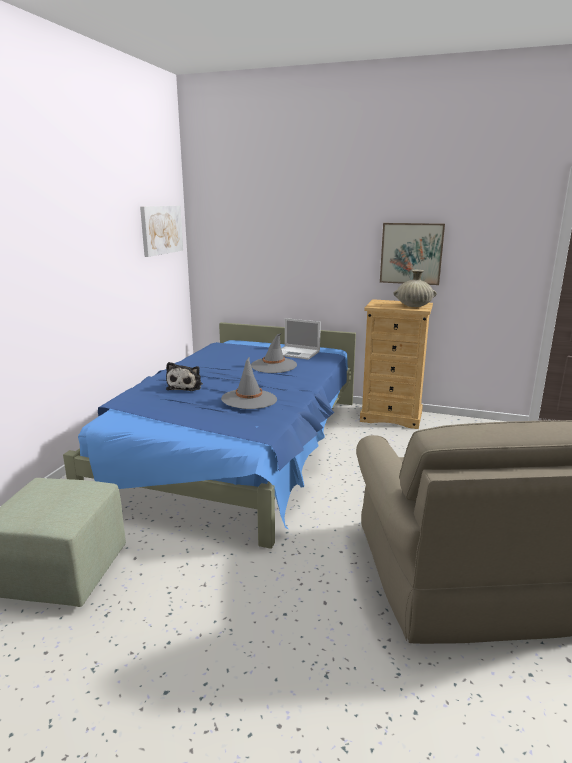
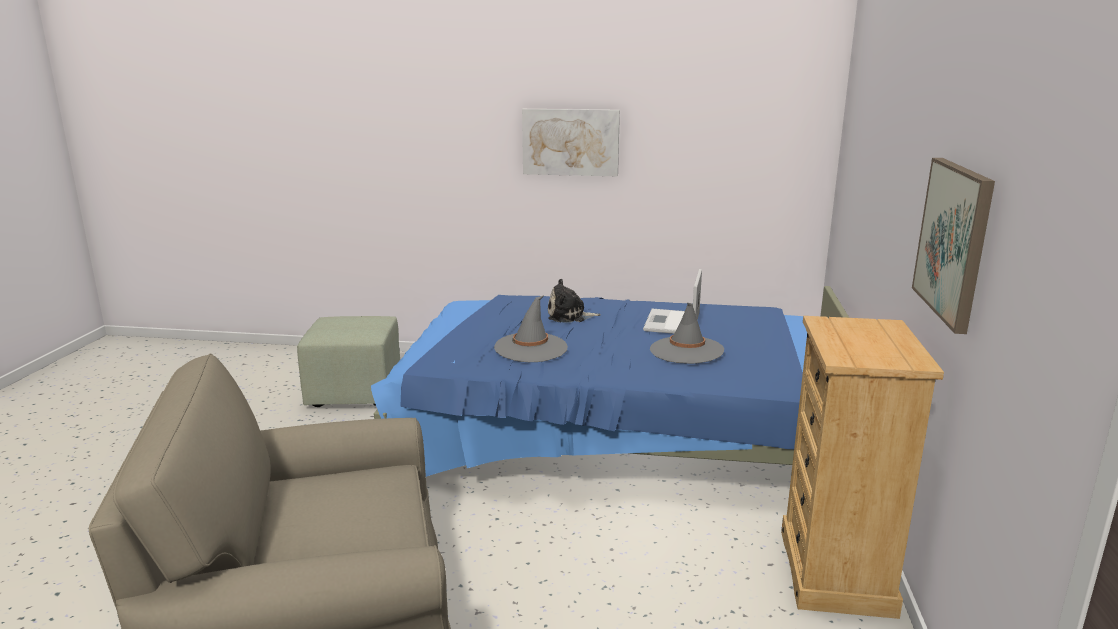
camera: 80 degrees right, 0 degrees up
picture [140,206,183,257] -> picture moved to [522,109,620,176]
laptop [281,318,321,360] -> laptop moved to [643,269,702,334]
beige vase [394,270,437,307] -> none

